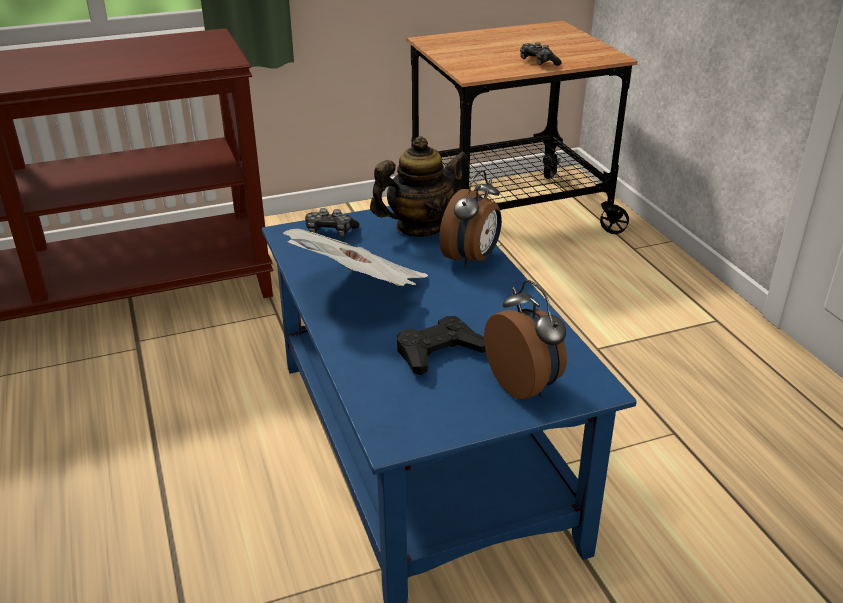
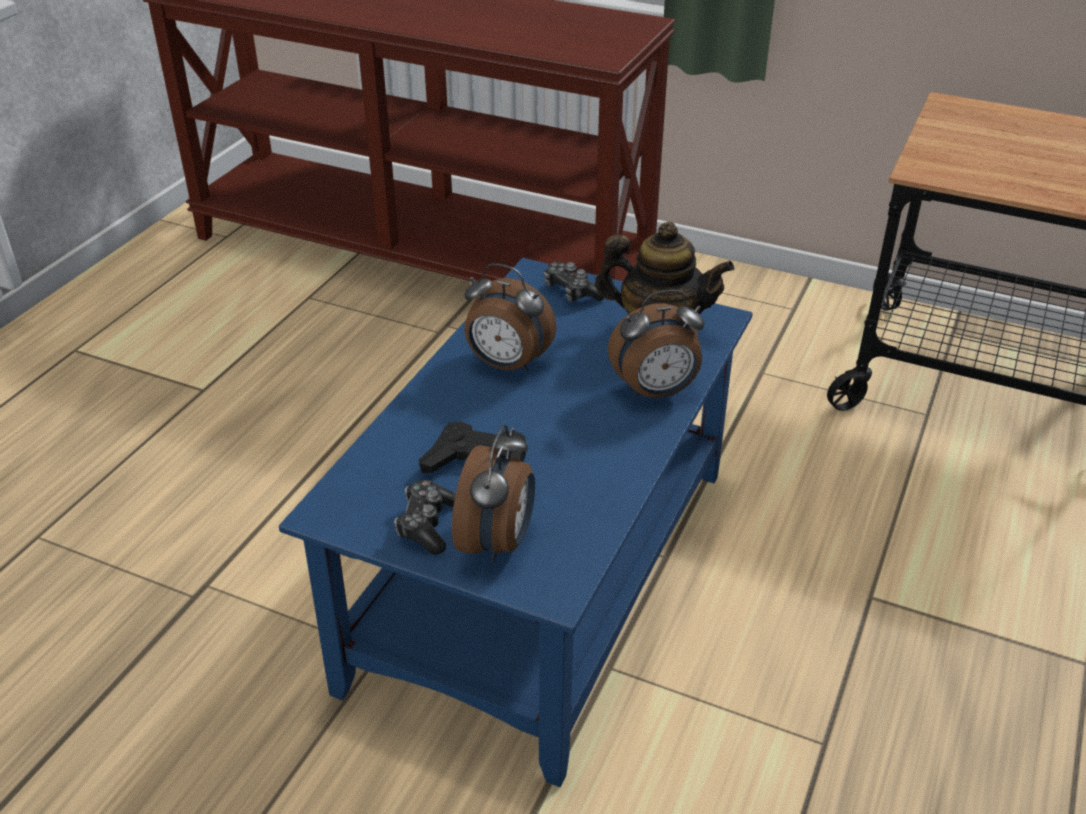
camera: 45 degrees right, 5 degrees up
newspaper [283,229,428,287] -> alarm clock [464,263,557,373]
game controller [520,42,562,66] -> game controller moved to [394,480,455,555]

